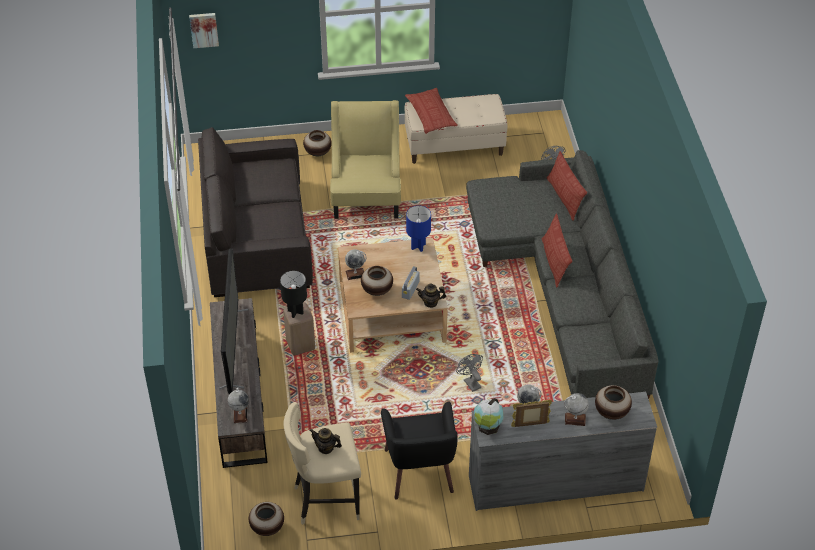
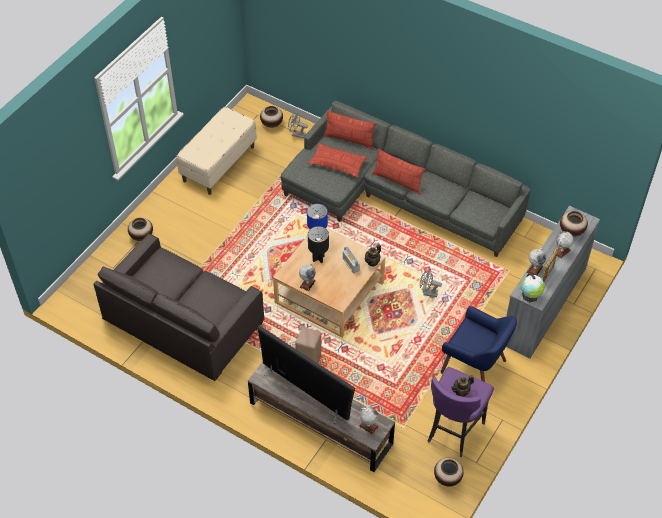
camera: 50 degrees left, 5 degrees up
picture [189,13,219,48] -> none
black table lamp [280,270,307,318] -> black table lamp moved to [308,226,329,263]
beige stool [284,402,361,525] -> purple stool [428,367,494,457]
yellow armchair [330,100,401,219] -> none
vase [361,266,393,296] -> vase moved to [260,106,283,128]
black armchair [381,401,458,499] -> blue armchair [440,306,517,382]
pillow [405,88,458,134] -> pillow moved to [308,143,368,178]

